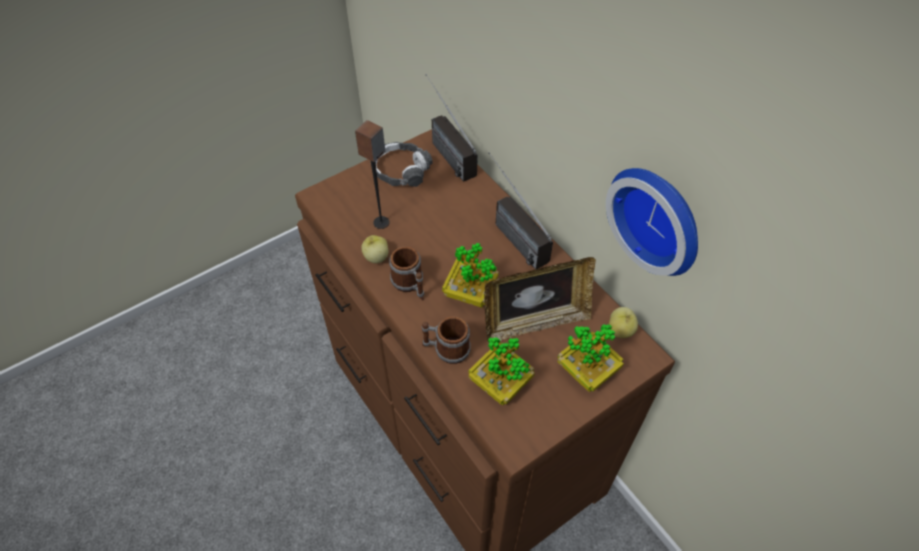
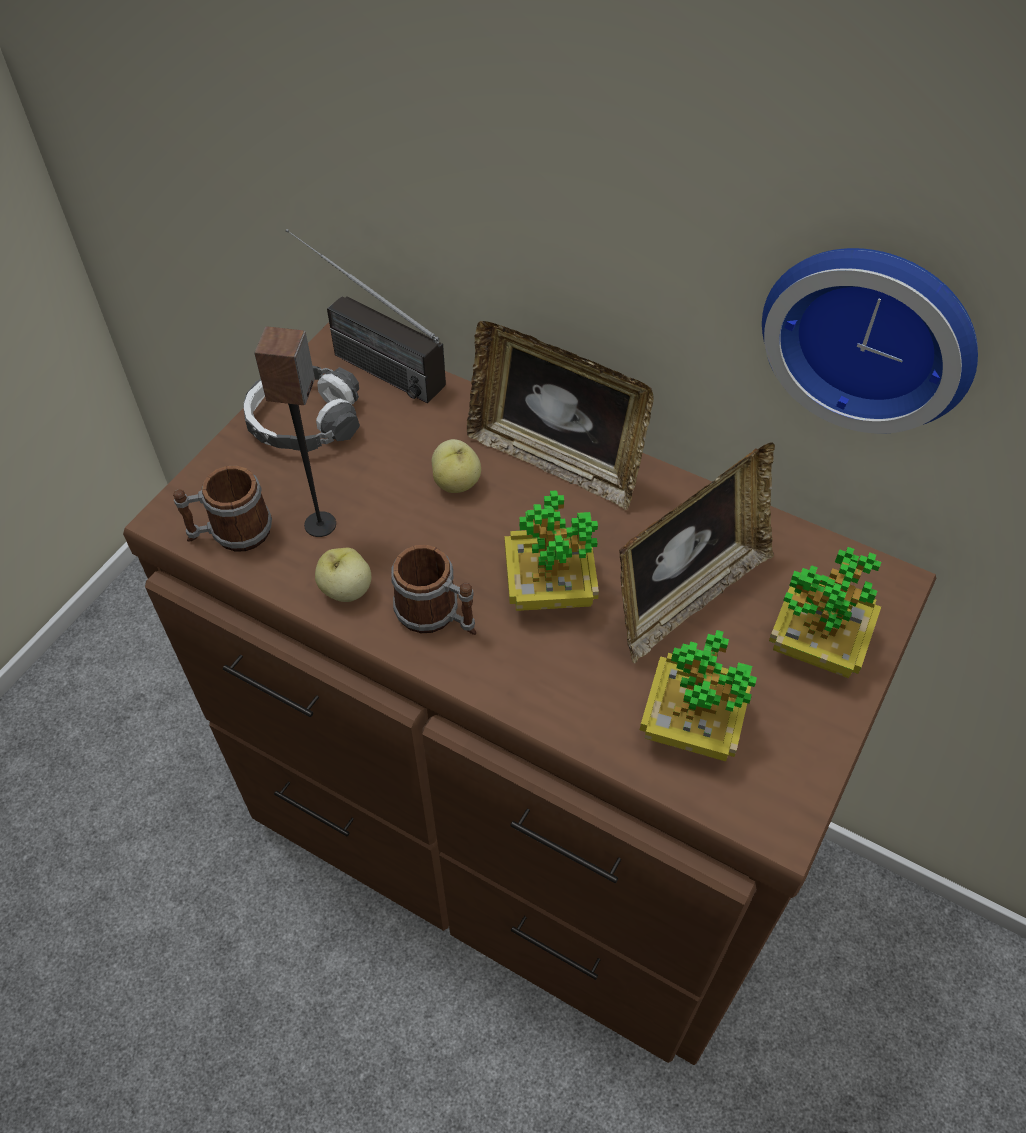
camera: 25 degrees left, 0 degrees up
mug [422,317,471,364] -> mug moved to [173,466,272,552]
radio [488,152,553,269] -> picture frame [467,321,654,510]
apple [608,307,638,338] -> apple moved to [432,439,481,493]

